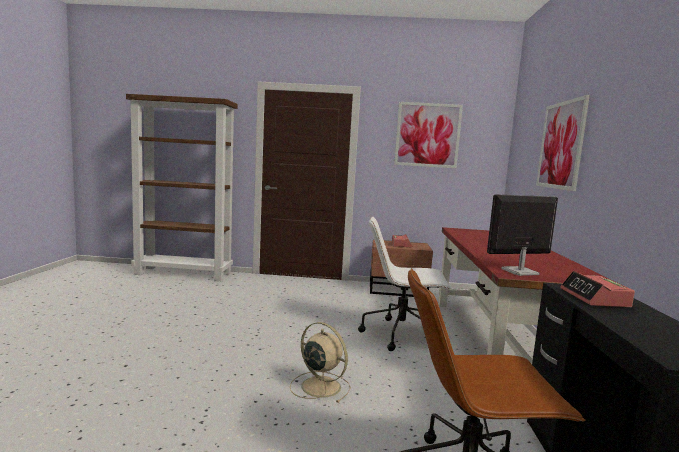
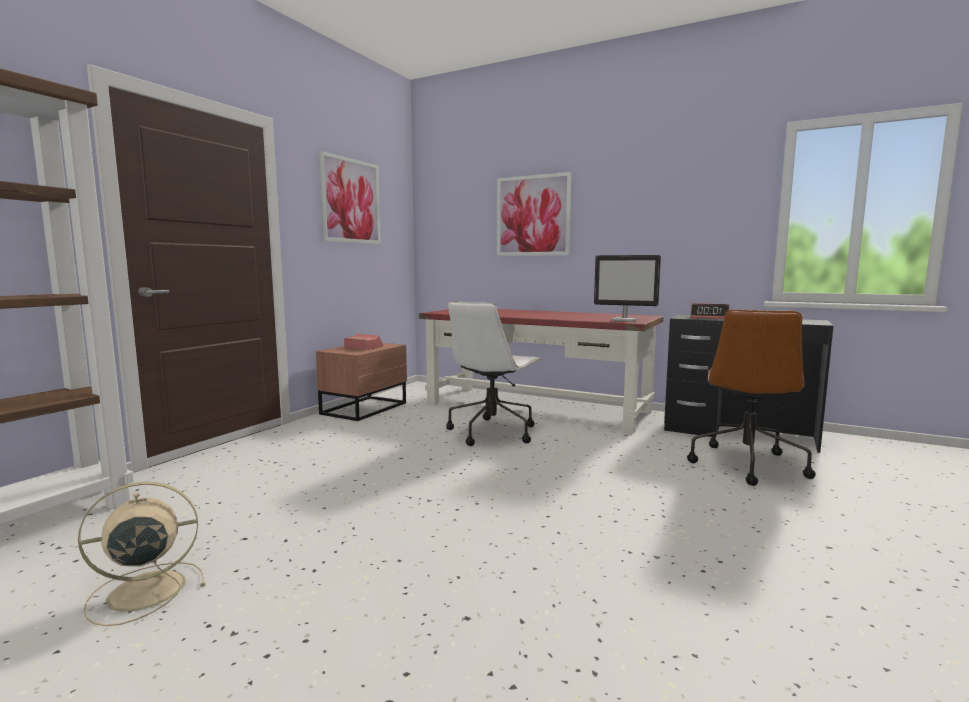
camera: 65 degrees left, 0 degrees up
beige fan [290,322,351,403] -> beige fan moved to [78,482,205,626]
monitor [487,194,558,276] -> monitor turned 75 degrees counterclockwise [594,255,661,322]

